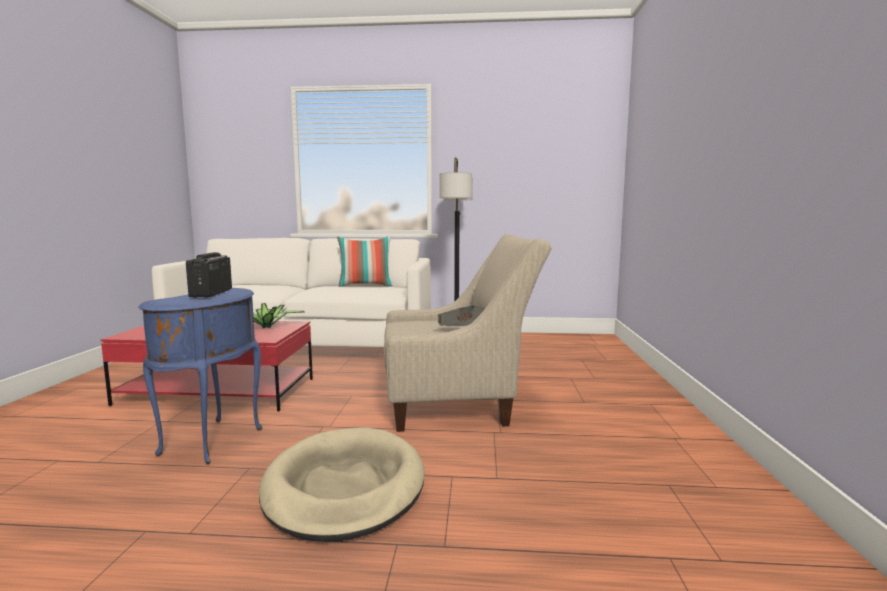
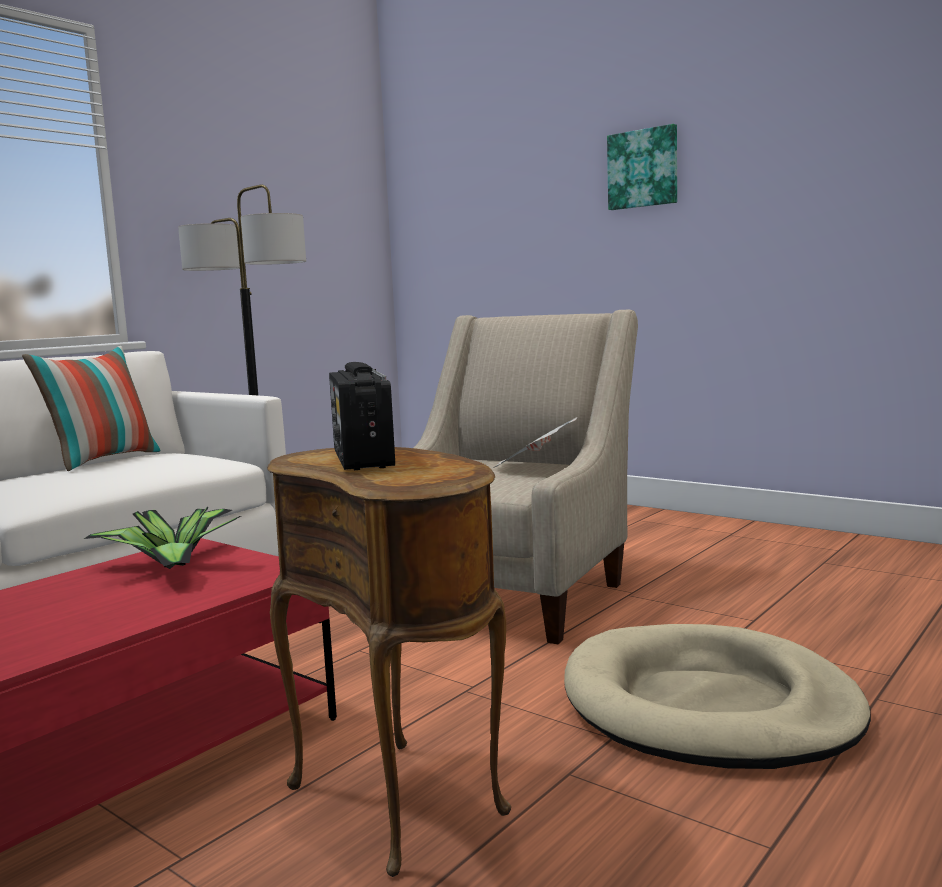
camera: 55 degrees left, 0 degrees up
blue side table [138,288,263,464] -> brown side table [267,447,511,877]
radio [186,252,232,298] -> radio turned 45 degrees clockwise [329,362,395,470]
none -> picture [607,124,677,210]

